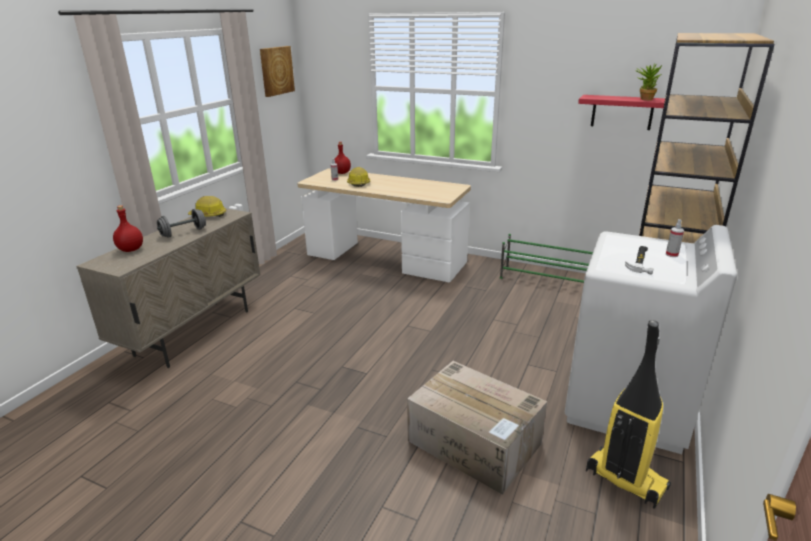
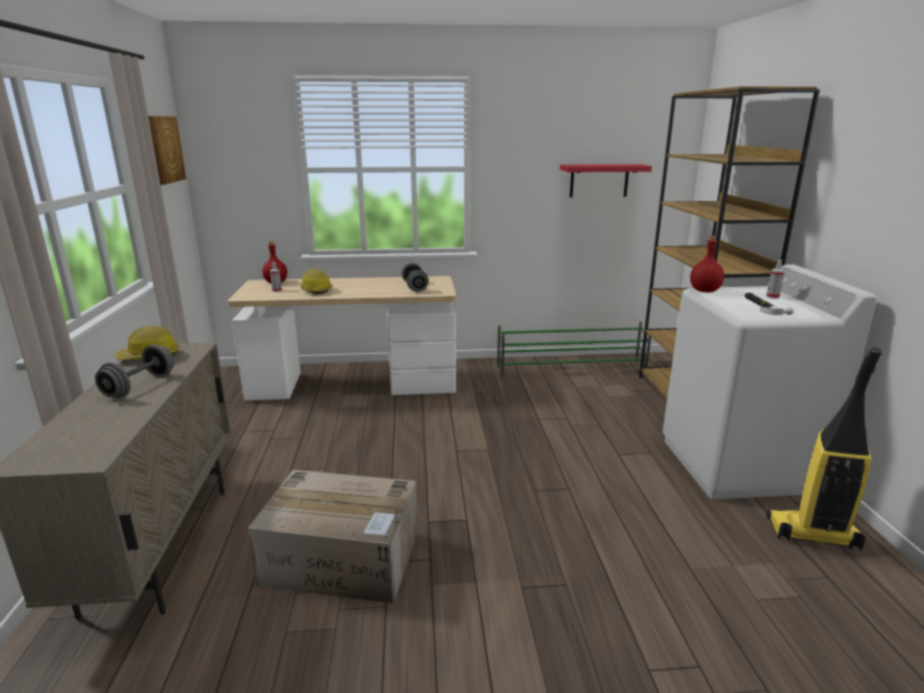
camera: 30 degrees left, 5 degrees down
red bottle [113,205,143,252] -> red bottle moved to [690,236,724,293]
cardboard box [407,361,547,494] -> cardboard box moved to [247,470,418,604]
potted plant [635,63,662,100] -> none
none -> grey dumbbell [402,263,429,292]

